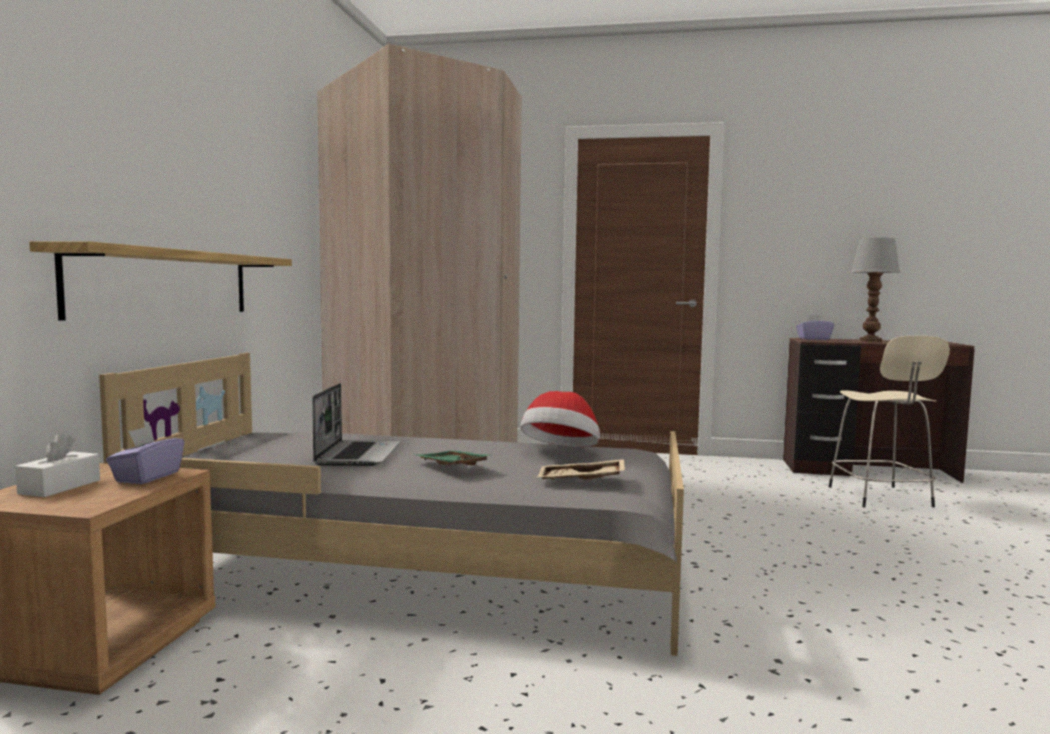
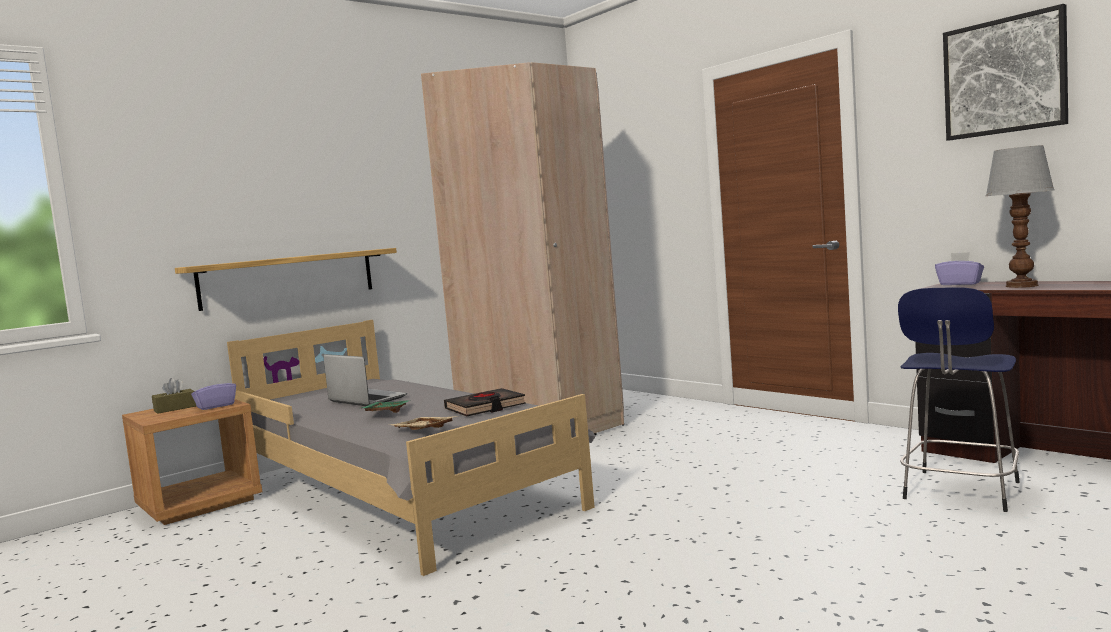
camera: 40 degrees right, 0 degrees up
white tissue box [15,433,100,497] -> brown tissue box [152,378,196,414]
laptop [312,383,400,466] -> laptop turned 90 degrees counterclockwise [323,354,407,406]
hat [520,391,600,447] -> black book [444,388,526,417]
beige stool [828,336,950,507] -> blue stool [898,287,1020,512]
none -> picture [943,4,1068,140]

